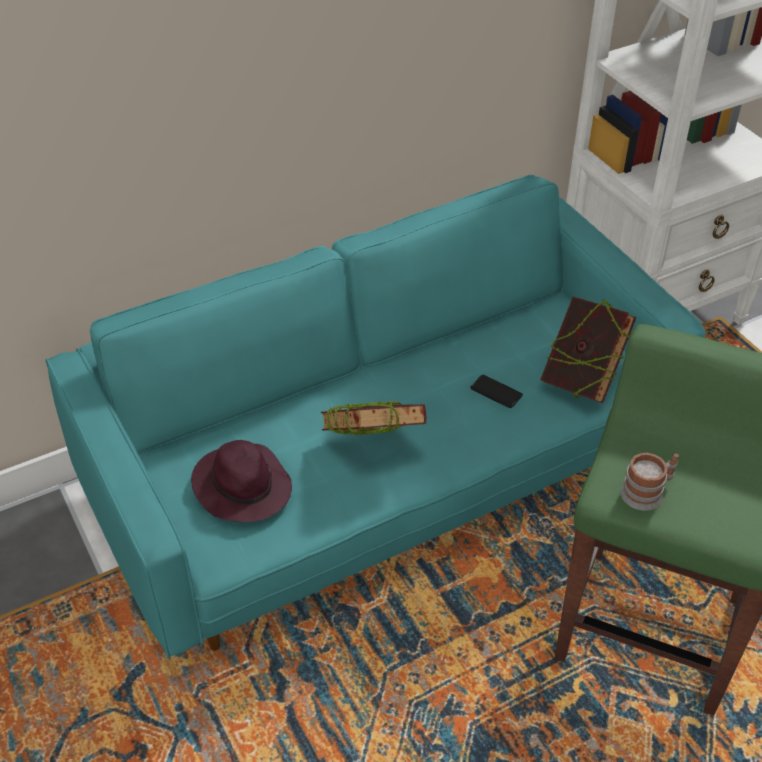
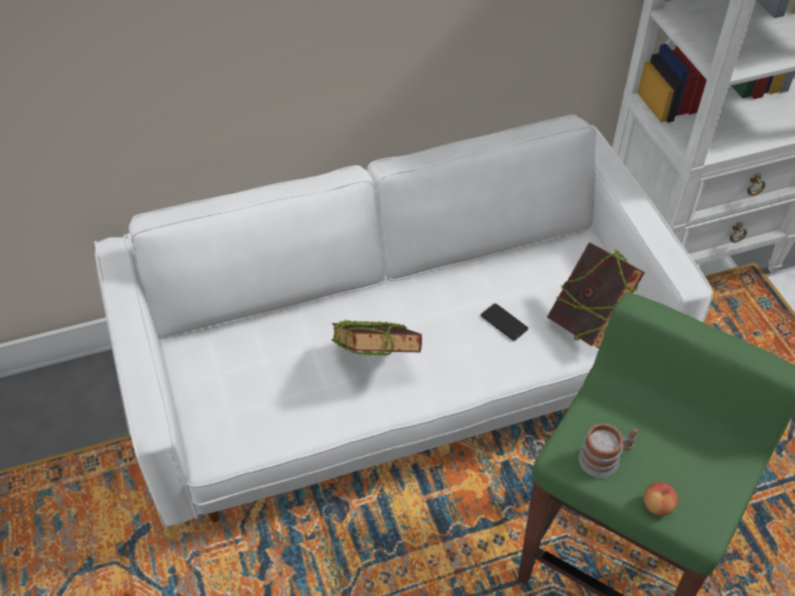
camera: 10 degrees right, 5 degrees up
turquoise sofa [45,175,706,660] -> white sofa [94,115,713,529]
purple hat [191,440,292,522] -> none
none -> apple [644,482,678,516]

